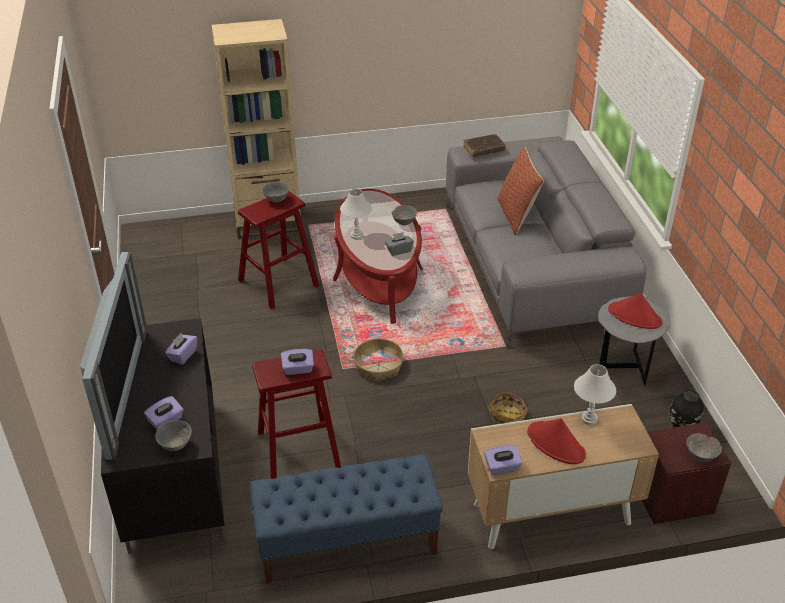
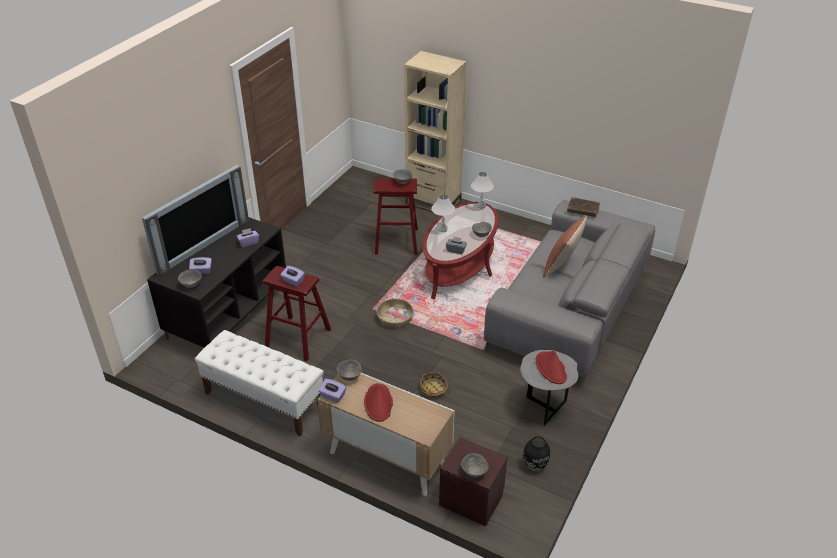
camera: 40 degrees right, 0 degrees up
blue bench [250,454,443,584] -> white bench [195,330,324,436]
white table lamp [574,364,616,425] -> white table lamp moved to [471,172,494,209]
none -> grey bowl [337,360,362,381]

